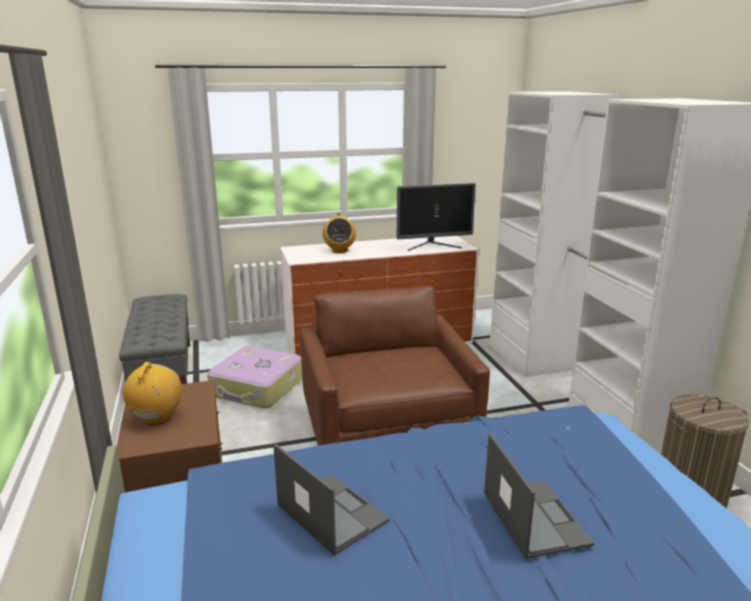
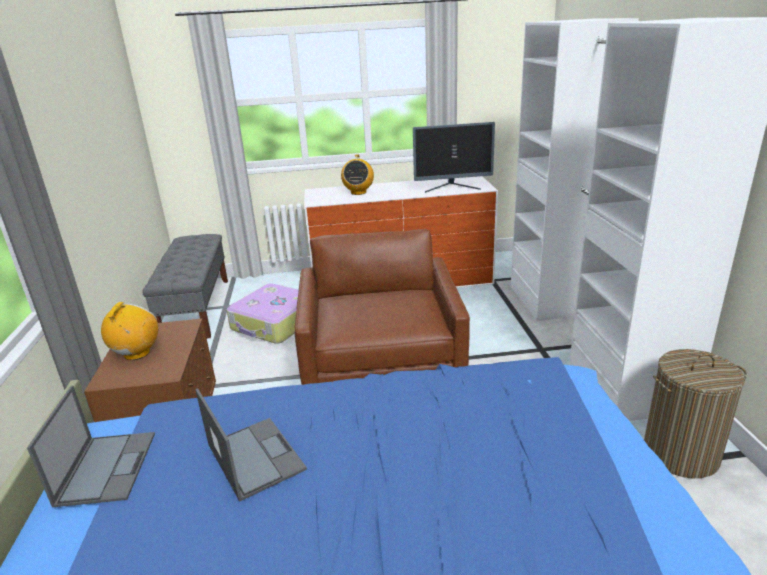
camera: 10 degrees right, 5 degrees up
laptop [484,434,594,559] -> laptop moved to [27,386,155,507]

